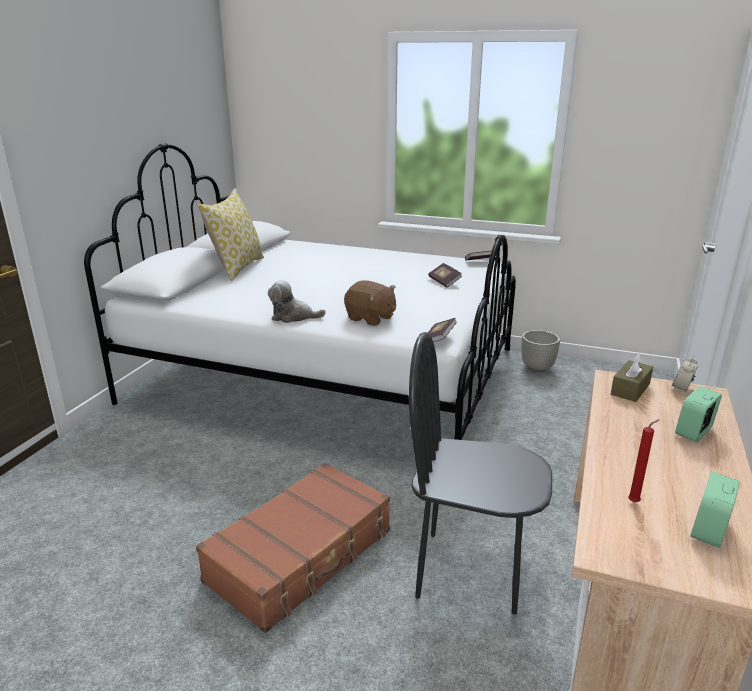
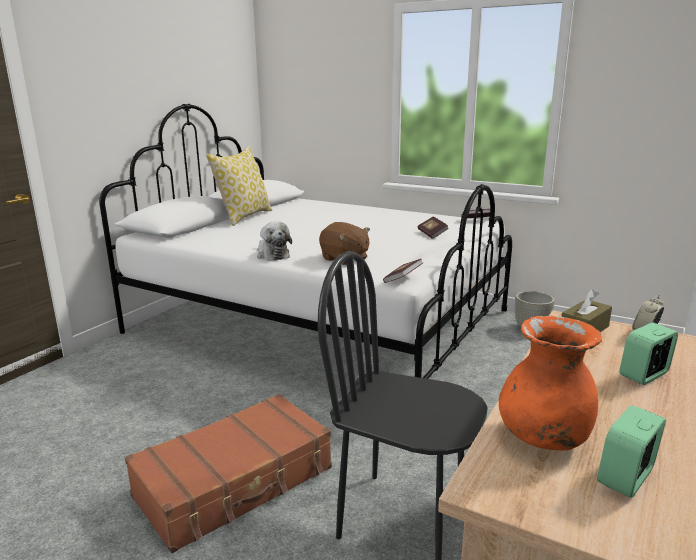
camera: 10 degrees right, 5 degrees down
plush toy [268,280,326,323] -> plush toy turned 135 degrees counterclockwise [257,221,292,261]
red candle [628,419,660,502] -> orange vase [499,316,602,450]

